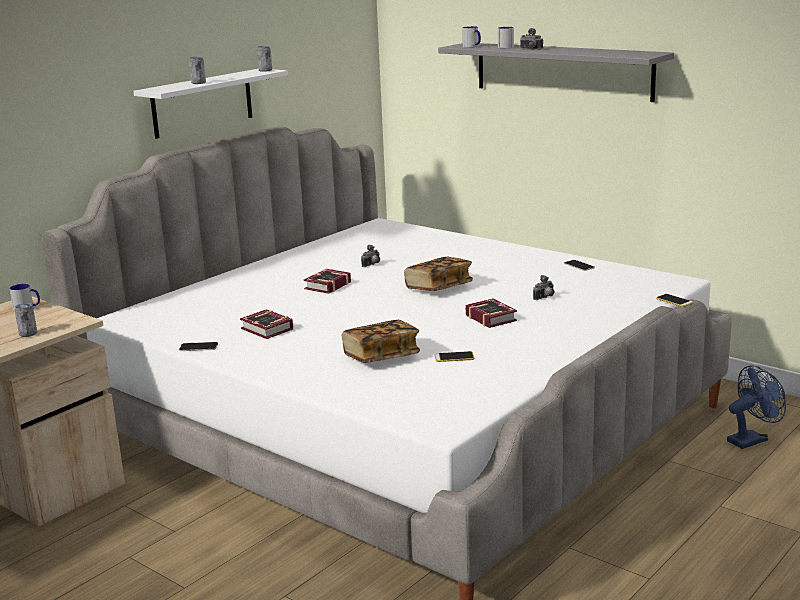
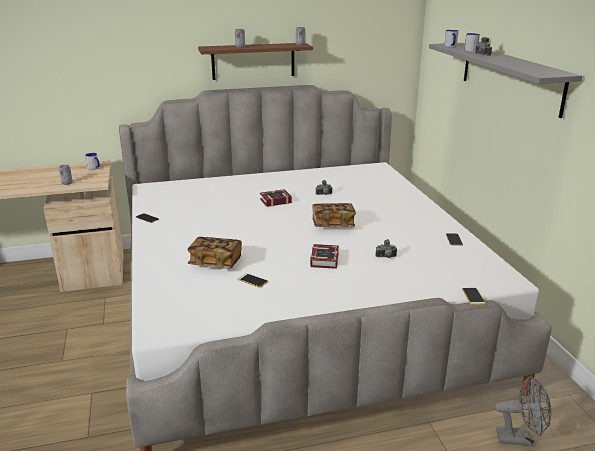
camera: 35 degrees right, 5 degrees up
white shelf [133,69,288,139] -> brown shelf [198,43,313,80]
book [240,309,293,339] -> none
blue fan [727,365,786,449] -> grey fan [495,376,551,447]

